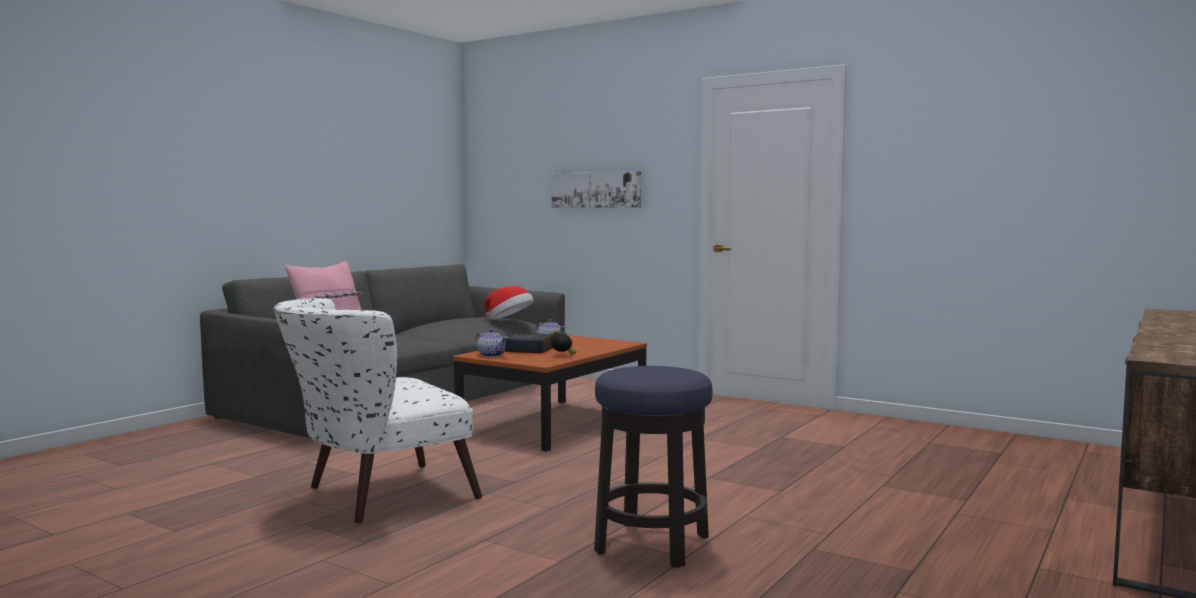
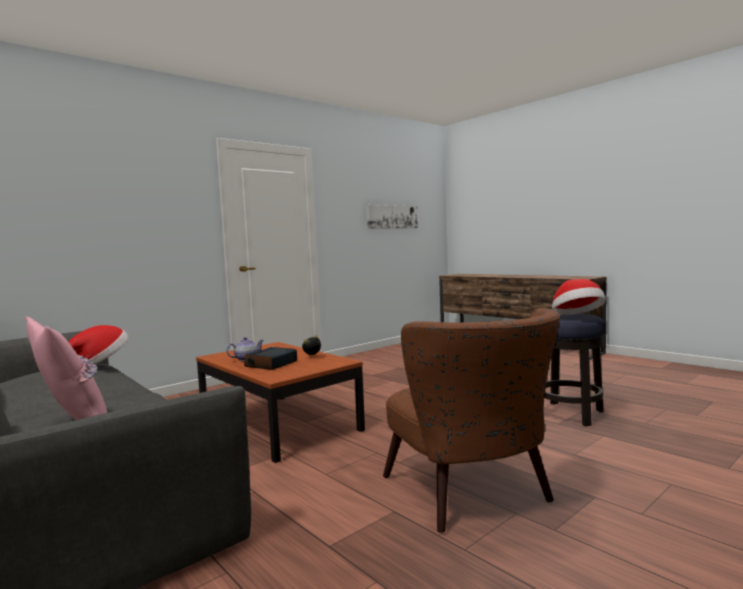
camera: 75 degrees left, 0 degrees up
white armchair [274,298,482,524] -> brown armchair [383,308,560,533]
teapot [475,329,508,357] -> none
picture [552,171,641,208] -> picture moved to [366,205,418,229]
none -> hat [552,279,606,315]

